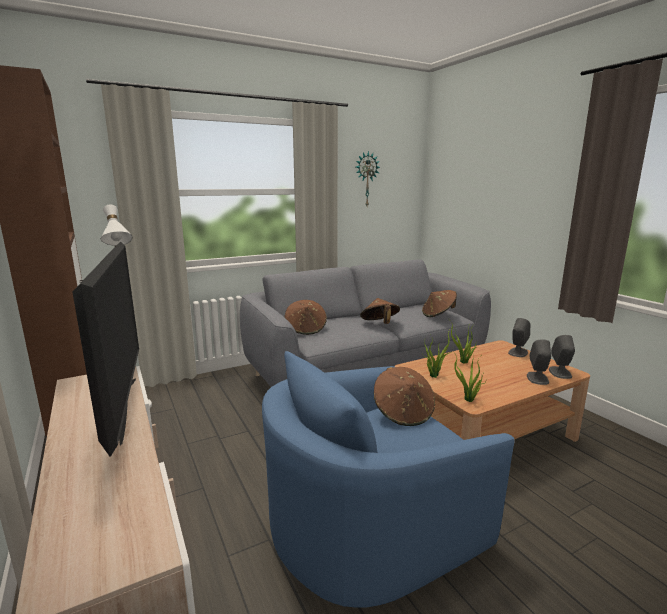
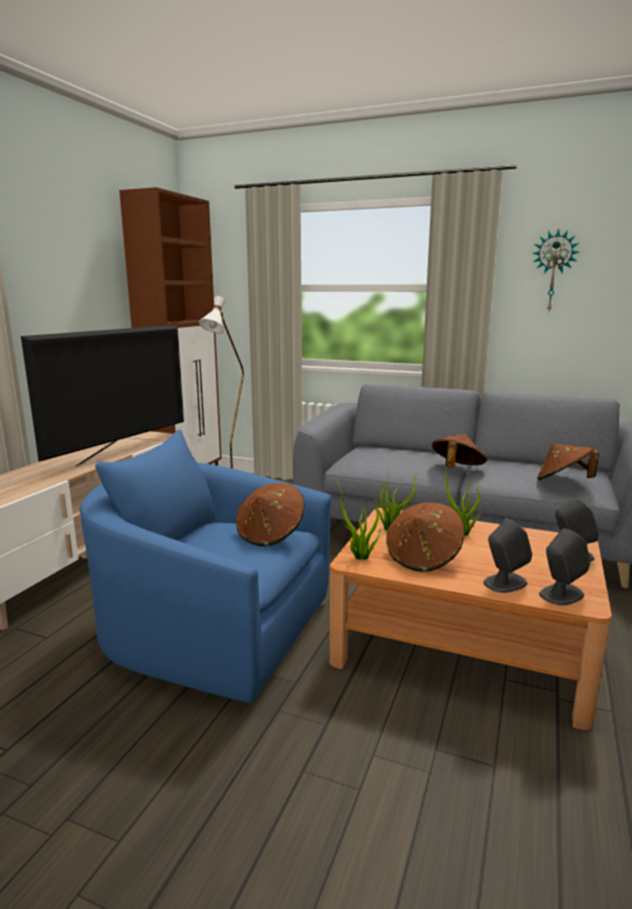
camera: 50 degrees right, 0 degrees up
brown hat [284,300,327,335] -> brown hat moved to [386,502,465,572]

